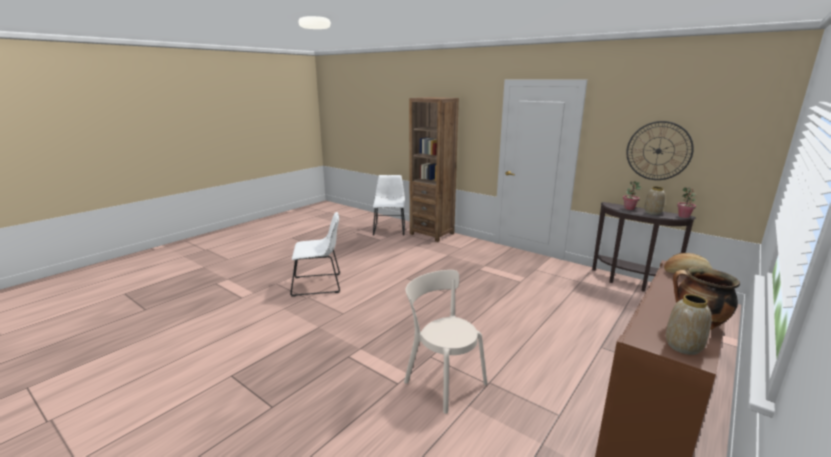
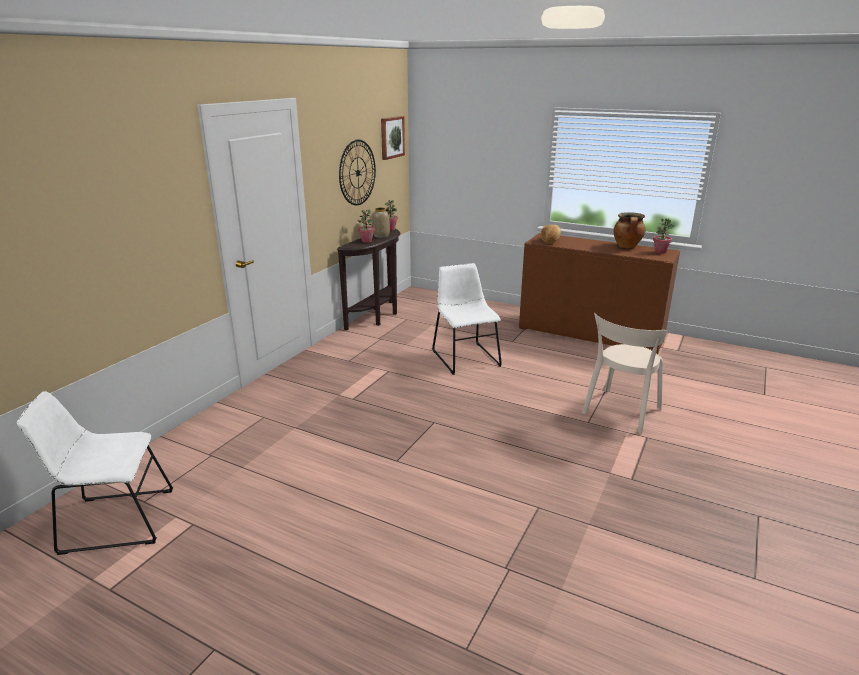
camera: 100 degrees left, 5 degrees up
white chair [290,212,340,297] -> white chair moved to [432,263,502,375]
brown bookcase [409,97,459,242] -> none
vase [666,294,712,355] -> potted plant [653,218,675,254]
none -> picture [381,116,405,160]

